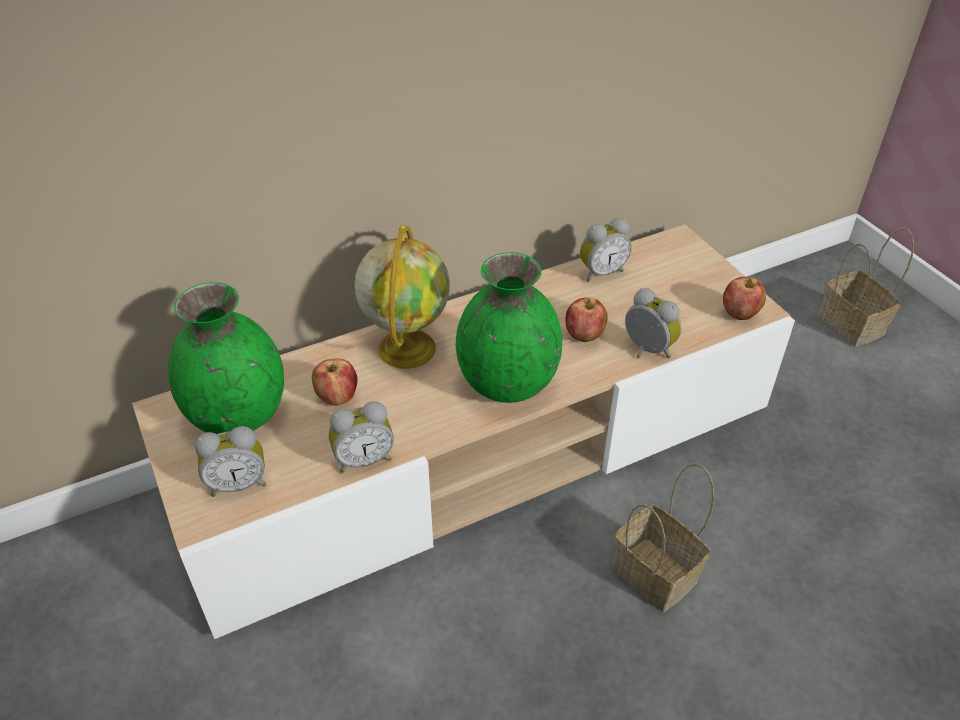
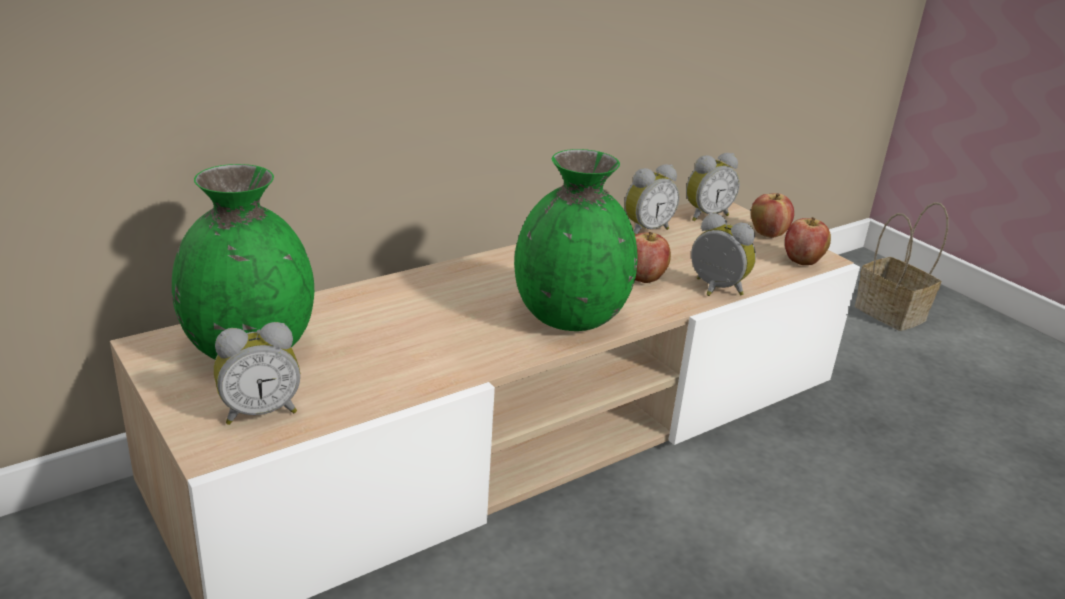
camera: 10 degrees left, 15 degrees down
apple [312,358,357,406] -> apple moved to [751,193,794,238]
alarm clock [329,401,394,473] -> alarm clock moved to [686,153,740,221]
globe [355,225,450,369] -> none
basket [612,463,715,612] -> none

